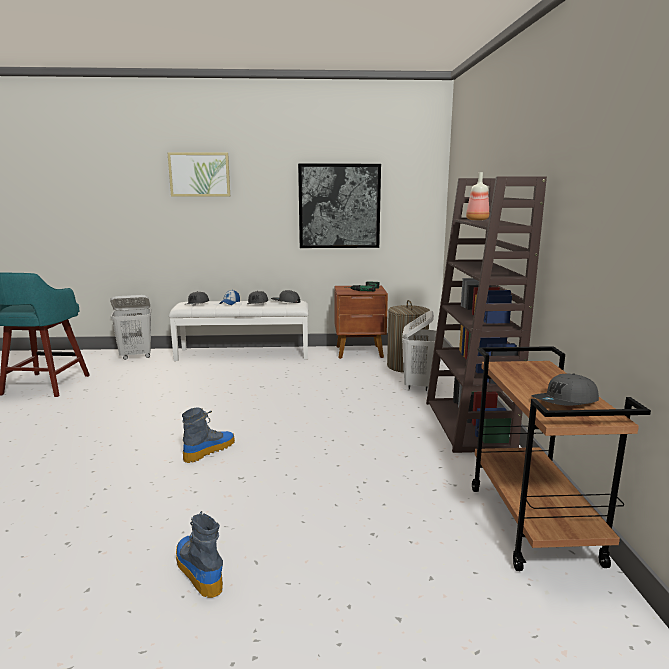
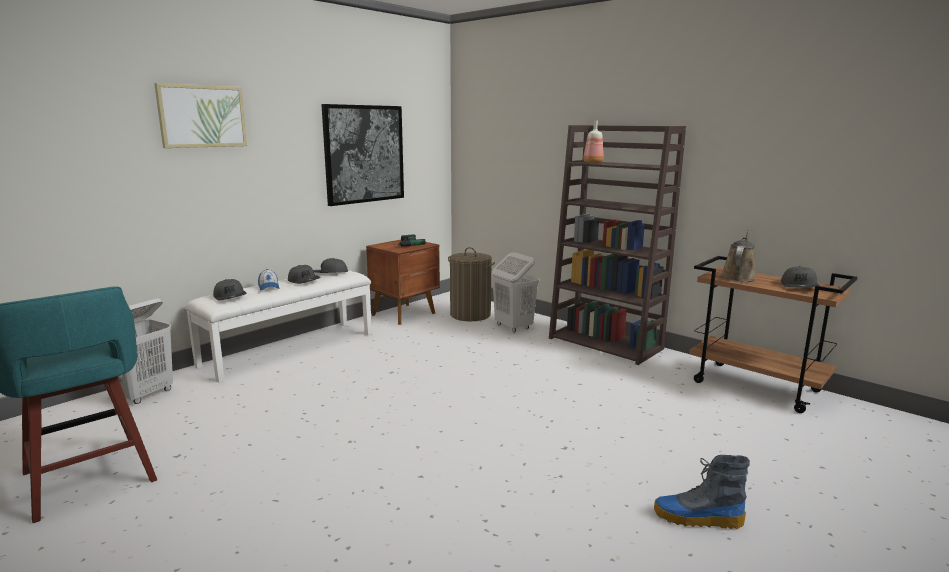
camera: 45 degrees left, 0 degrees up
boot [182,407,235,463] -> none
none -> brown watering can [720,229,756,282]

